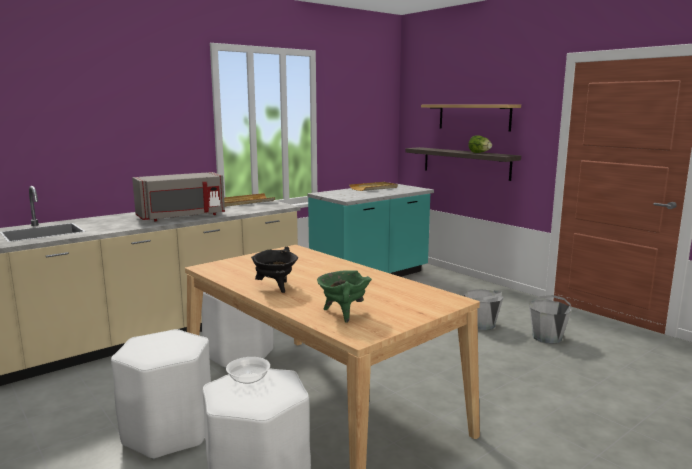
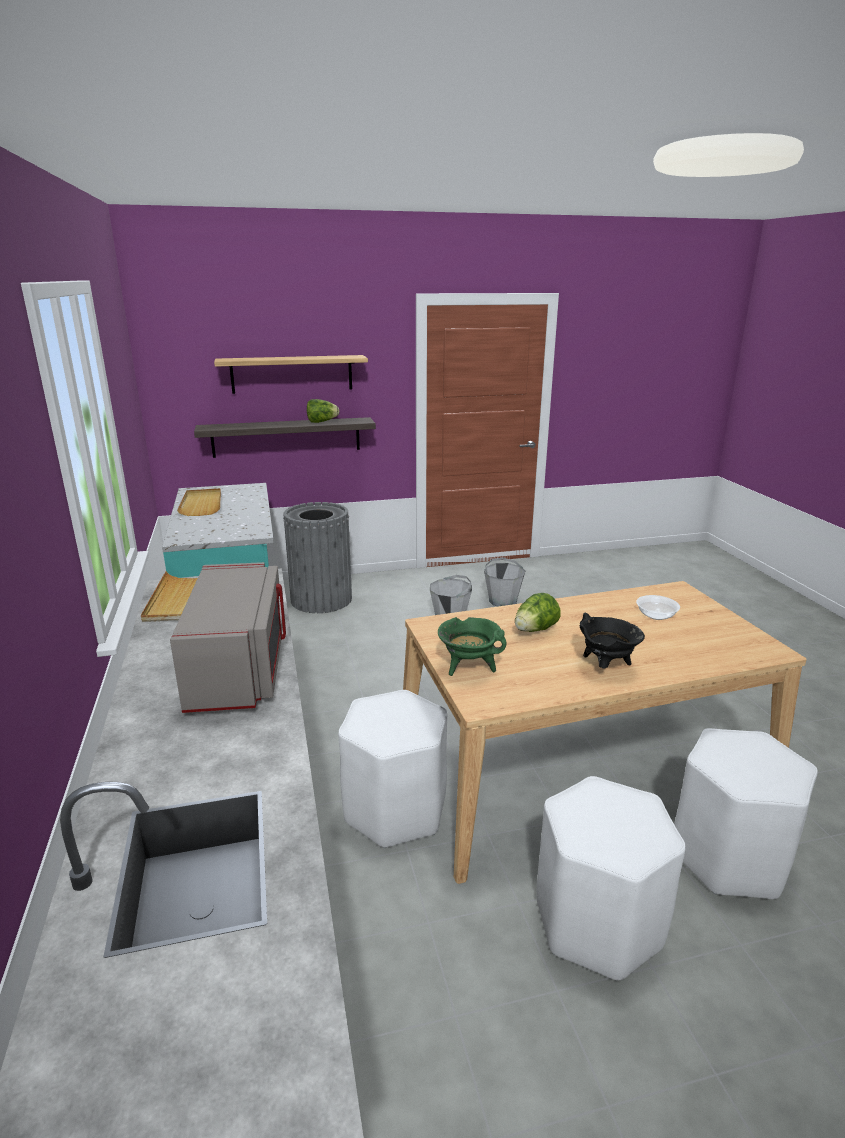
camera: 65 degrees left, 10 degrees up
bowl [226,357,270,384] -> bowl moved to [636,595,680,620]
green cooking pot [317,270,372,323] -> green cooking pot moved to [438,617,506,676]
none -> grey trash can [283,502,352,613]
none -> lettuce [515,593,561,632]

